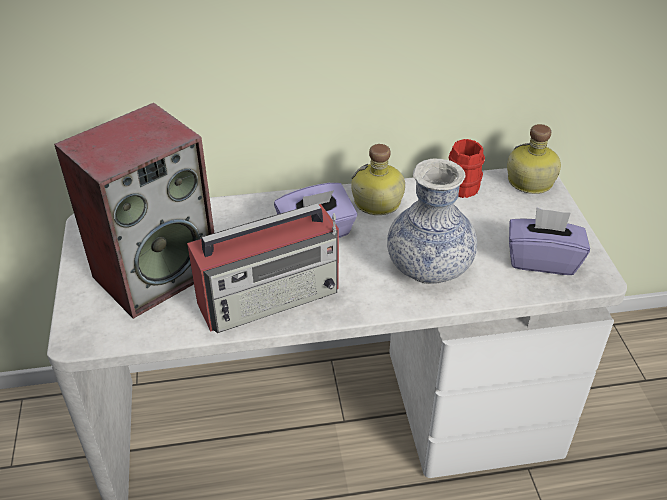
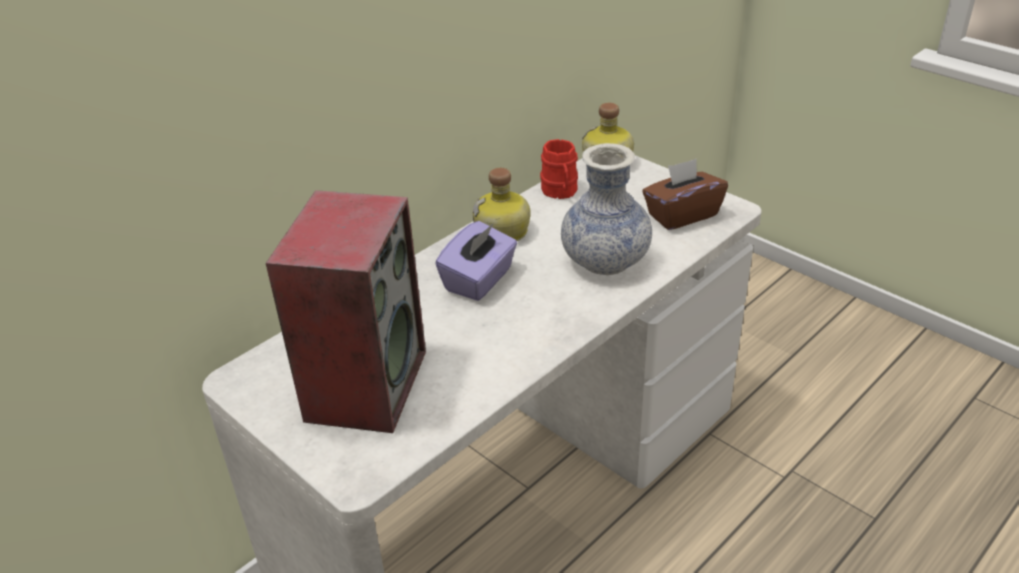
camera: 35 degrees left, 5 degrees down
radio [187,203,339,333] -> none
purple tissue box [509,207,590,275] -> brown tissue box [642,159,728,230]

